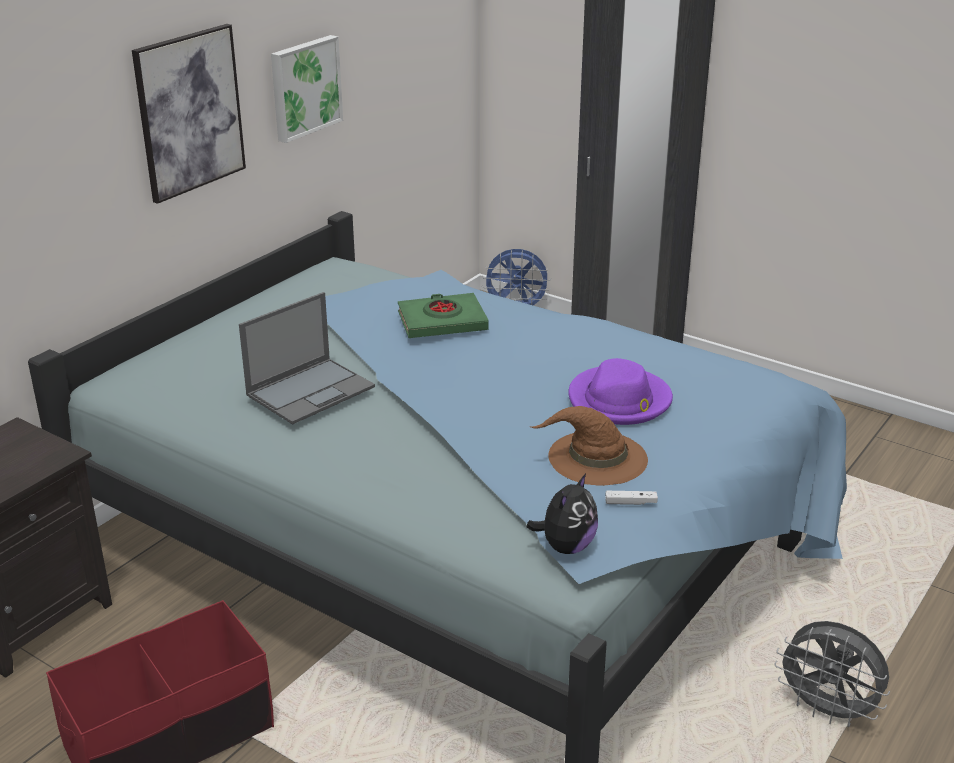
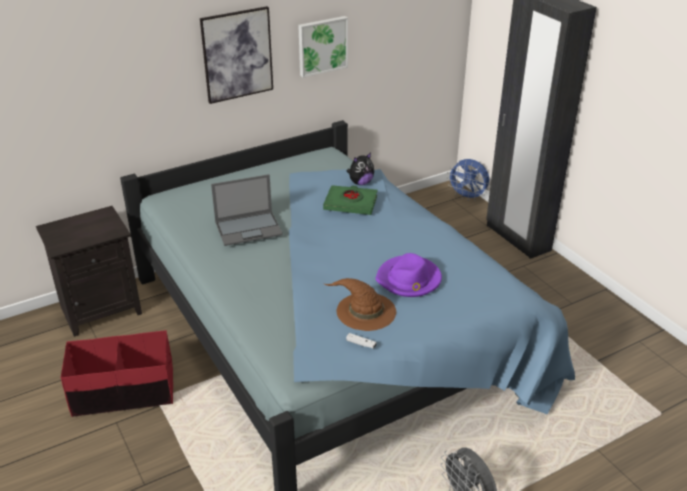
camera: 25 degrees right, 5 degrees up
plush toy [526,473,598,554] -> plush toy moved to [347,152,374,185]

